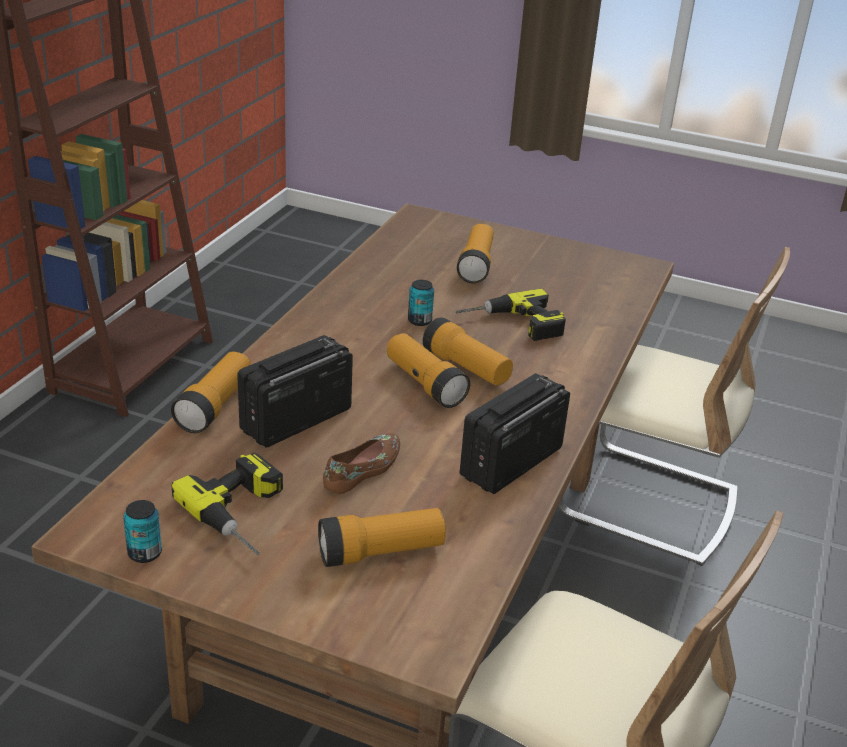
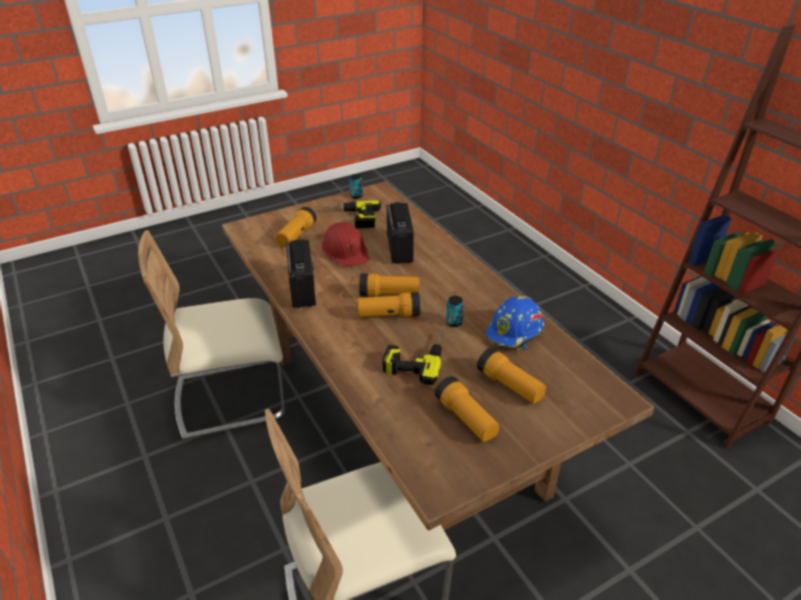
camera: 130 degrees right, 5 degrees up
flashlight [171,352,251,433] -> flashlight moved to [435,376,499,442]
brown shoe [323,433,400,494] -> red hard hat [322,222,369,267]
none -> blue hard hat [485,296,544,350]

